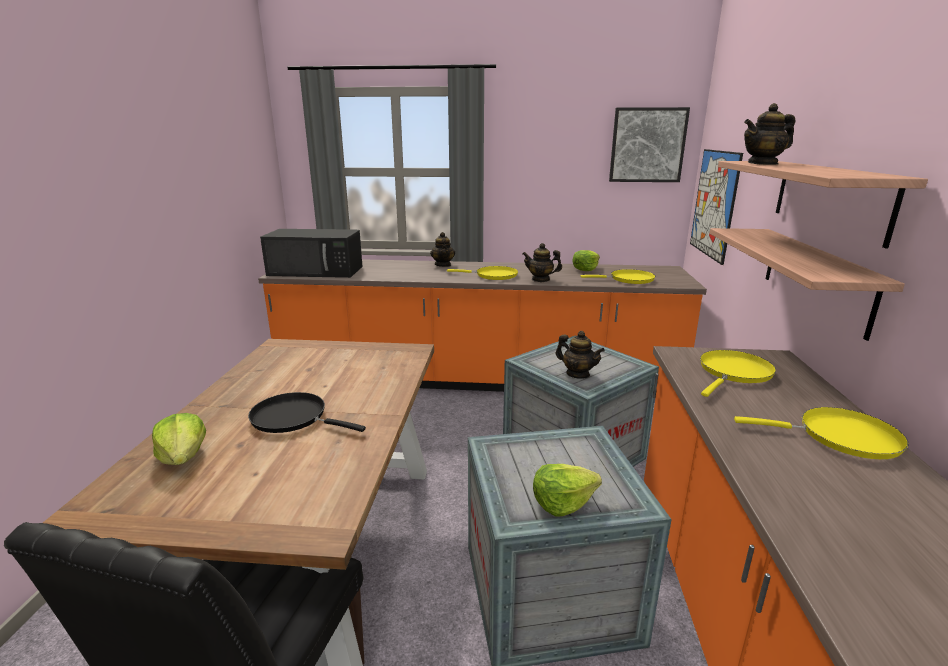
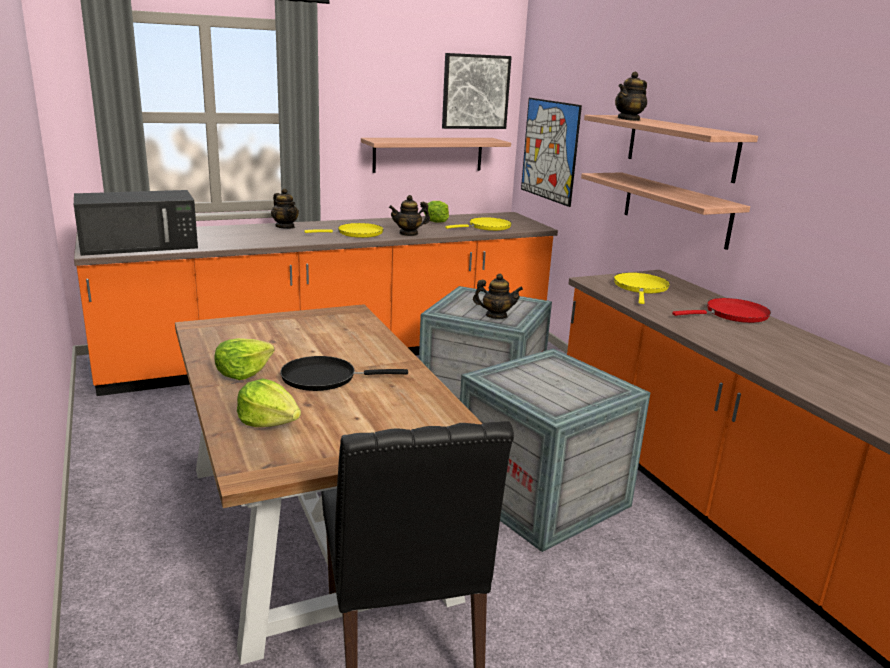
camera: 30 degrees left, 0 degrees up
lettuce [533,464,602,517] -> lettuce moved to [214,338,275,380]
yellow frying pan [734,407,908,459] -> red frying pan [672,298,771,323]
none -> shelf [361,138,511,173]

